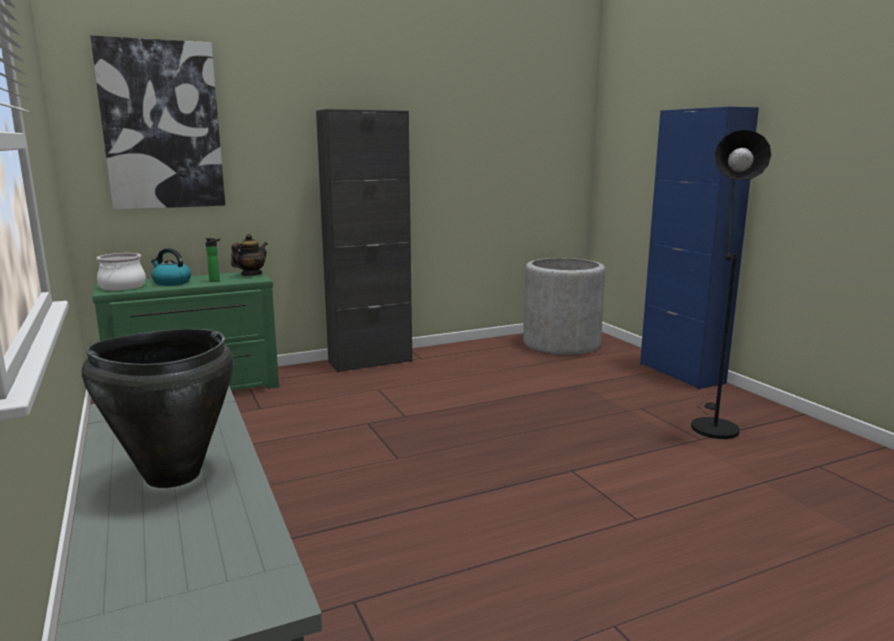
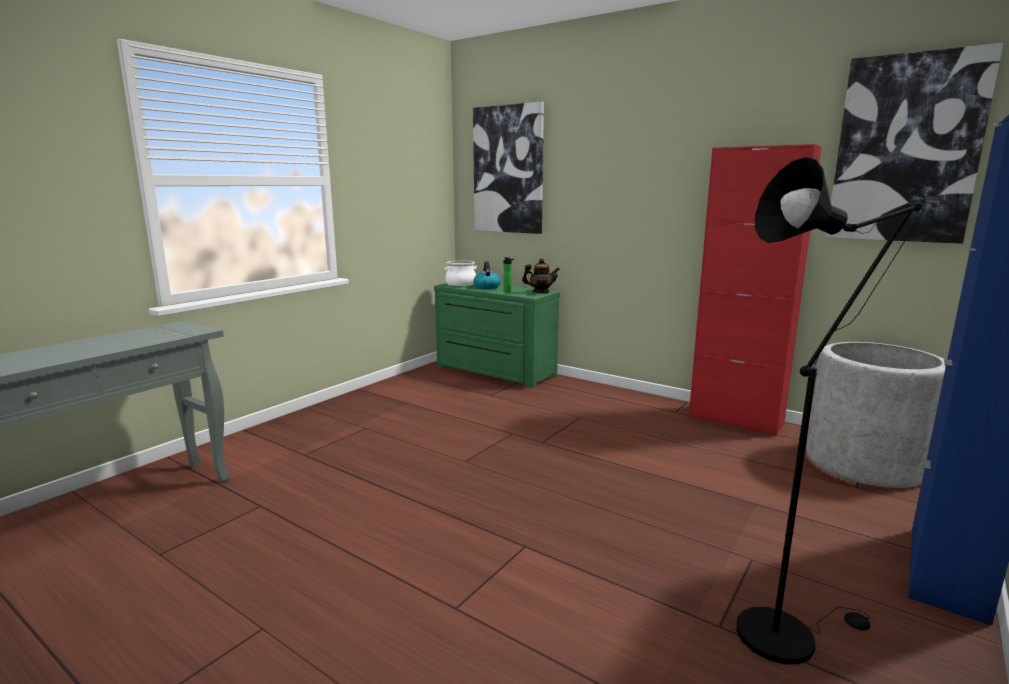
camera: 60 degrees right, 0 degrees up
black cooking pot [82,329,234,488] -> none
black cabinet [316,109,412,373] -> none
none -> red cabinet [689,144,822,436]
none -> picture [826,43,1004,244]

